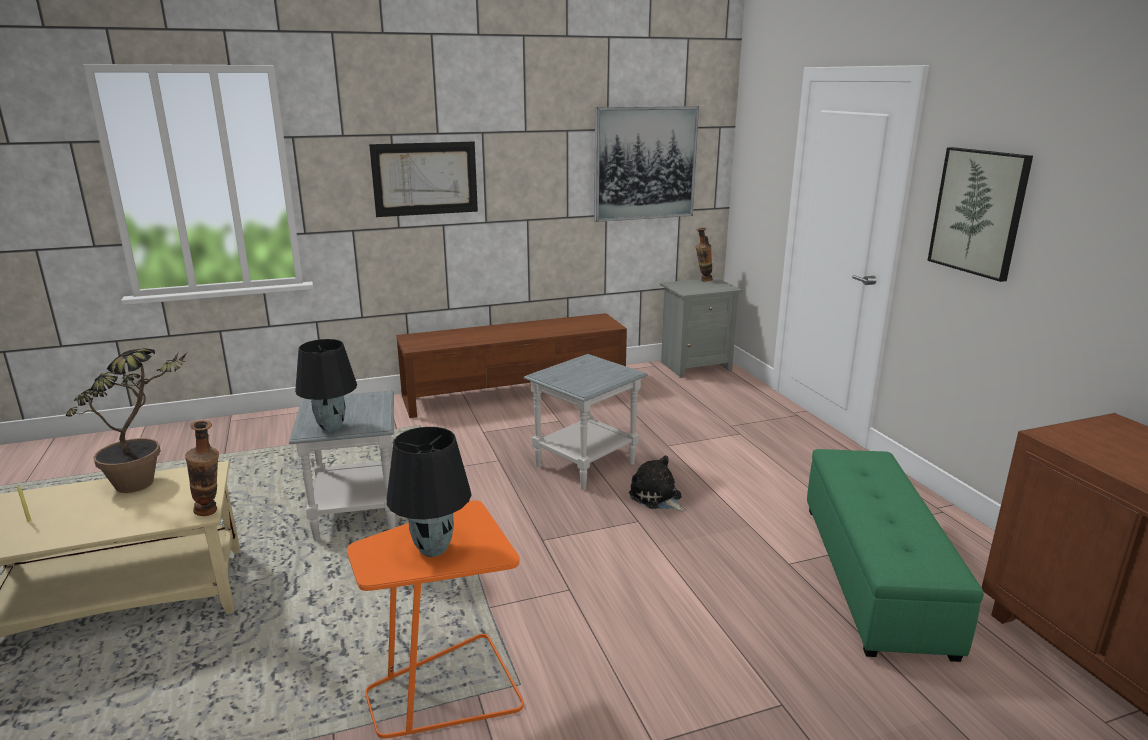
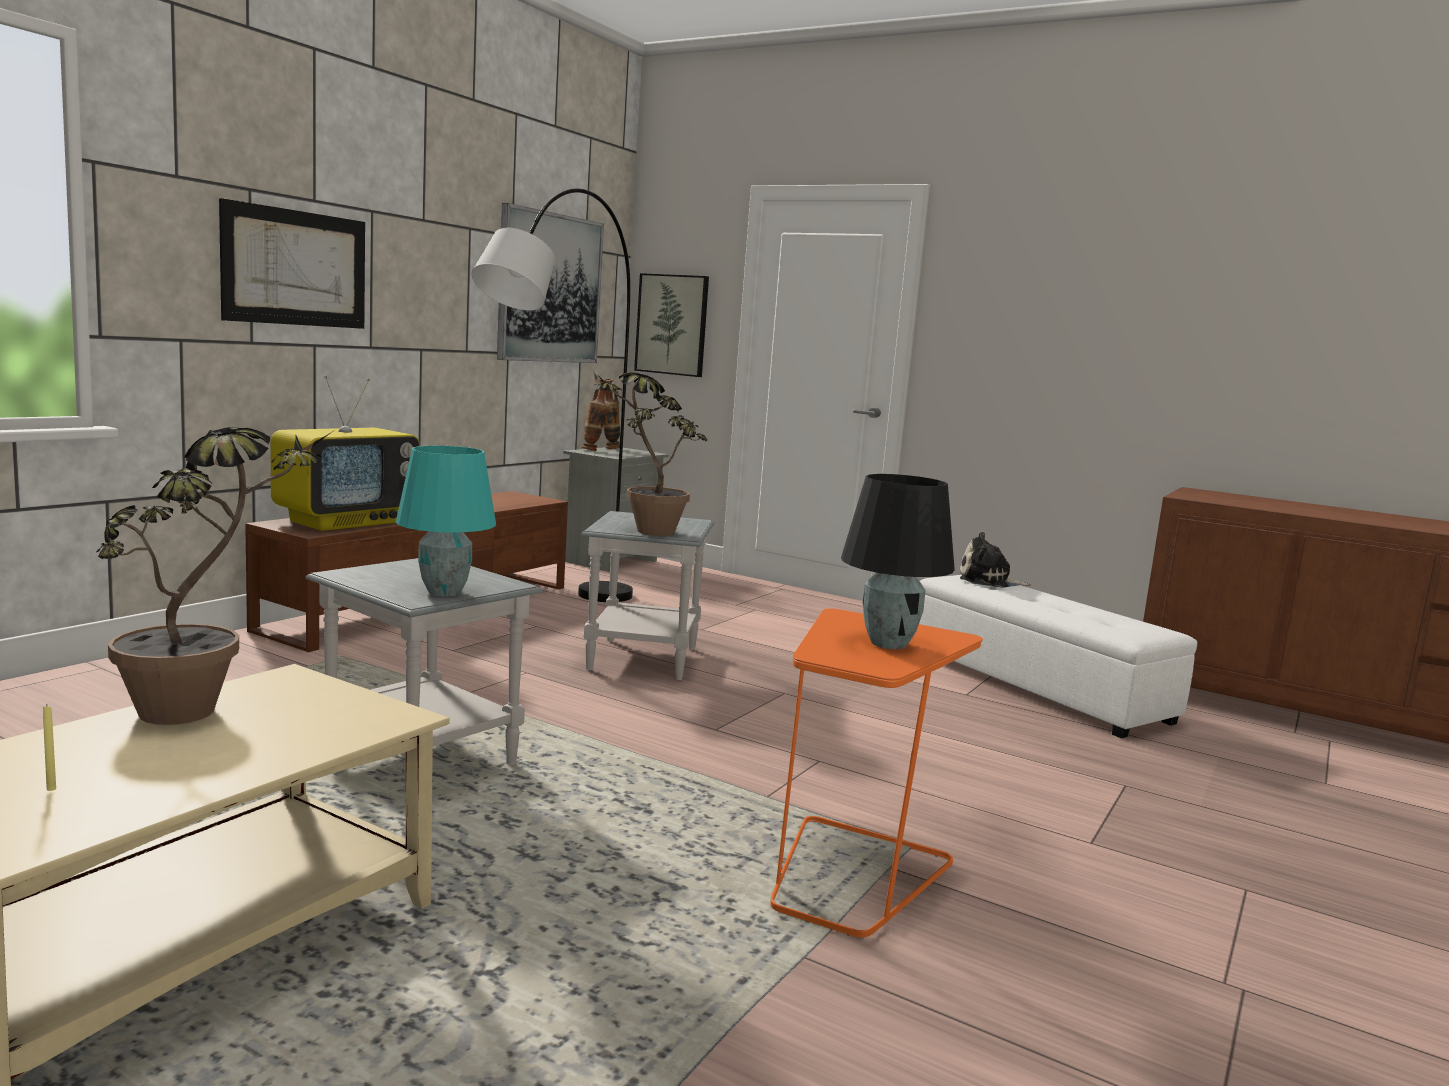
camera: 40 degrees left, 10 degrees down
vase [185,420,219,516] -> vase moved to [582,379,611,451]
black table lamp [295,339,357,432] -> turquoise table lamp [396,446,496,597]
plush toy [629,456,685,511] -> plush toy moved to [960,532,1031,588]
green ottoman [807,449,984,662] -> white ottoman [919,575,1197,738]
picture [927,147,1033,282] -> picture moved to [634,273,709,377]
none -> television [270,375,420,531]
none -> grey floor lamp [471,188,633,602]
none -> potted plant [593,371,707,536]

